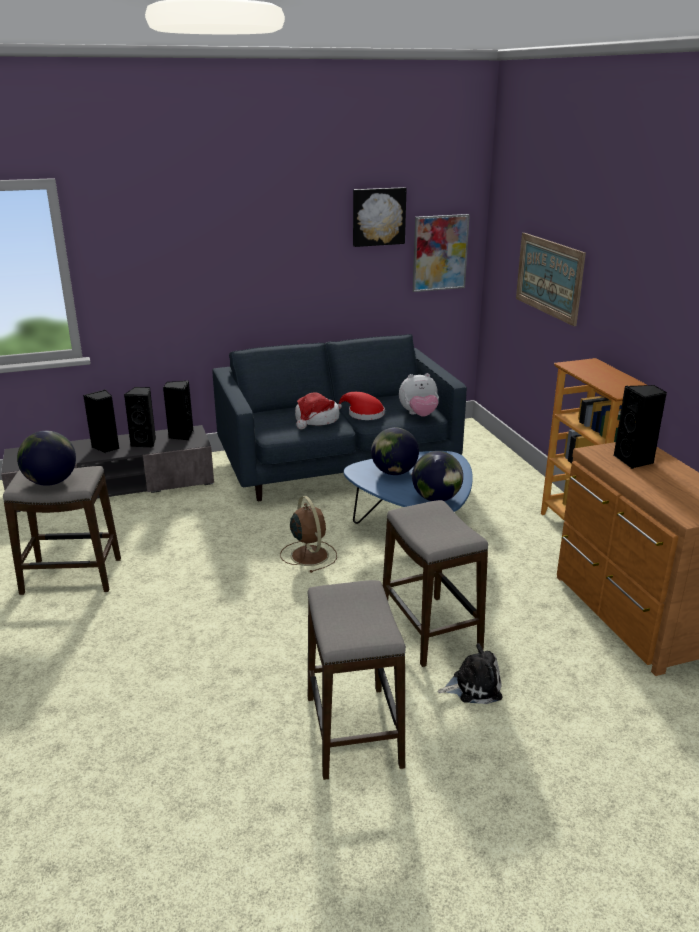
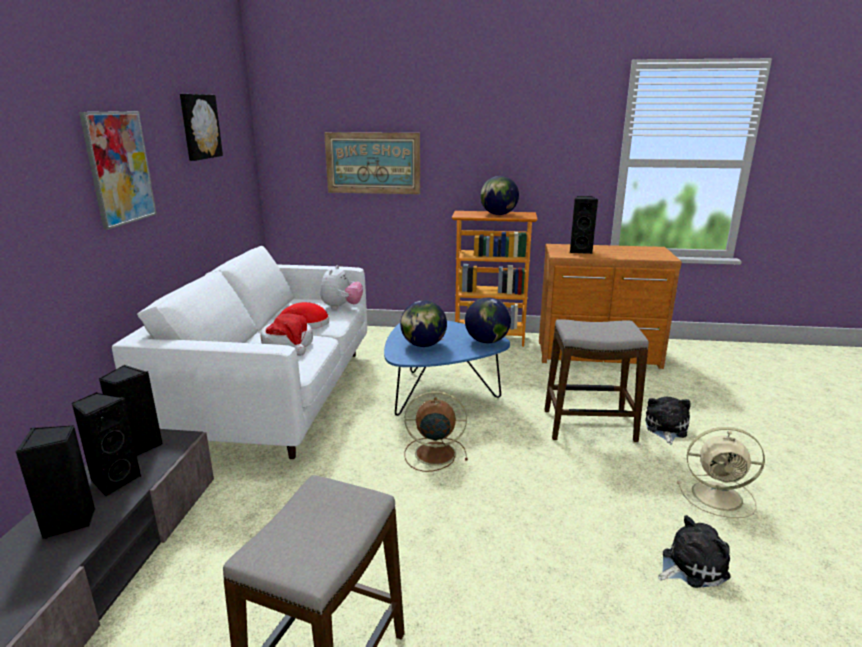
camera: 65 degrees left, 5 degrees down
globe [17,431,76,486] -> globe moved to [480,176,519,215]
blue sofa [212,334,467,501] -> white sofa [112,246,367,459]
stool [307,580,406,780] -> beige fan [677,427,765,518]
picture [413,214,470,292] -> picture moved to [79,111,157,230]
none -> plush toy [658,515,731,588]

